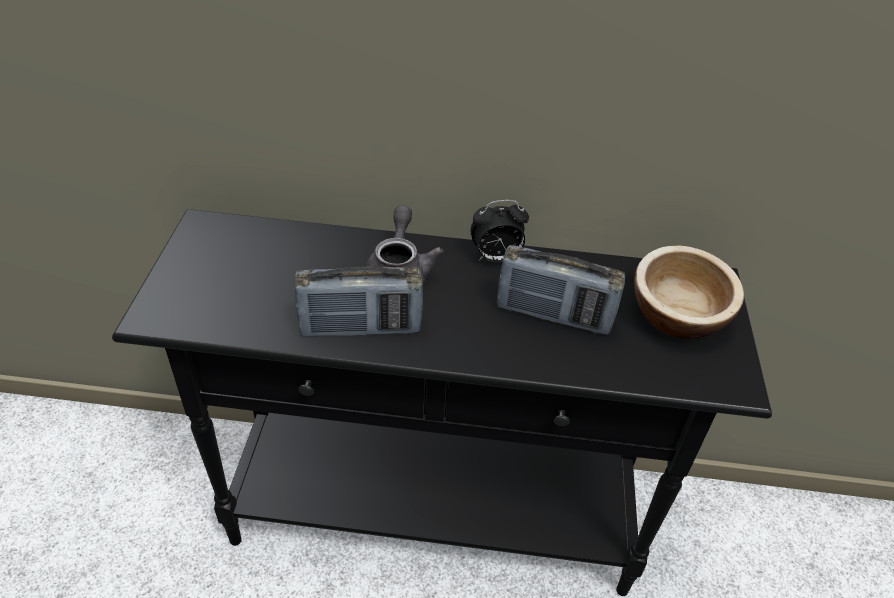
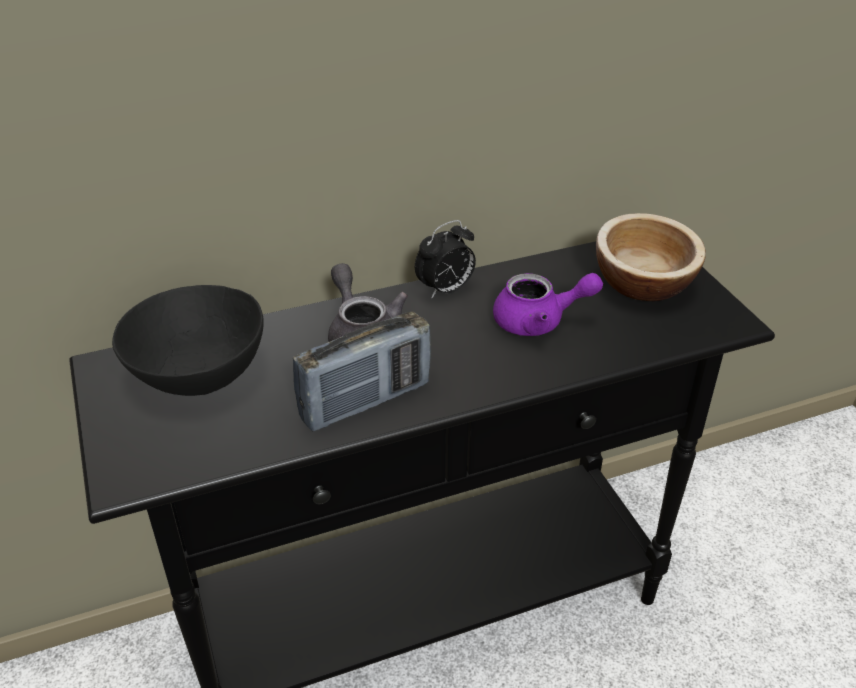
camera: 25 degrees left, 5 degrees down
radio [497,245,625,335] -> purple teapot [493,273,603,336]
none -> black bowl [112,285,264,396]

